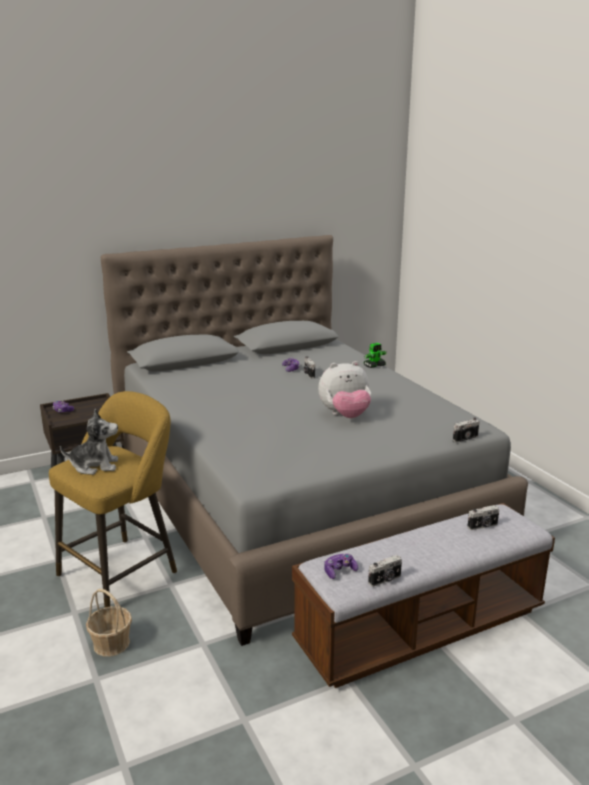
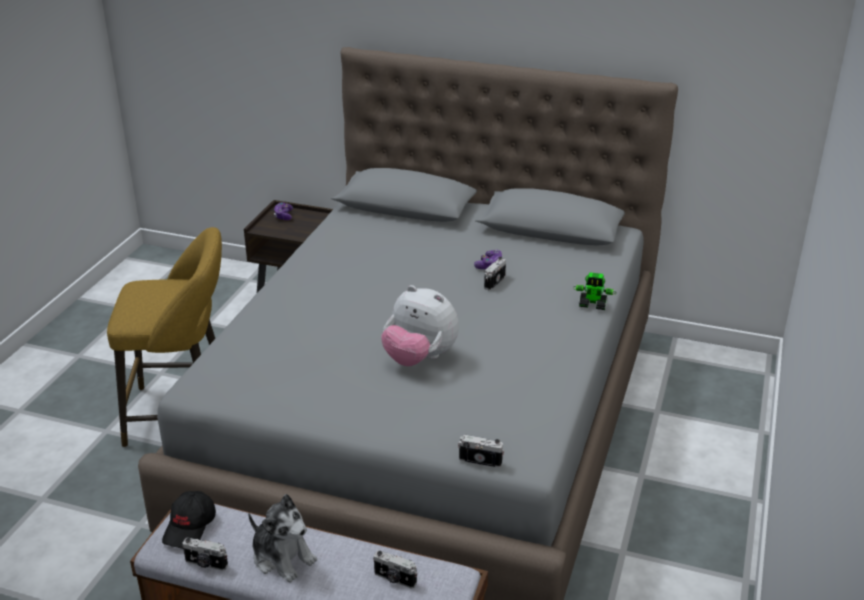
camera: 45 degrees right, 10 degrees up
plush toy [60,409,118,475] -> plush toy moved to [248,494,317,583]
basket [86,589,132,657] -> none
game controller [324,554,358,579] -> black cap [162,491,216,549]

